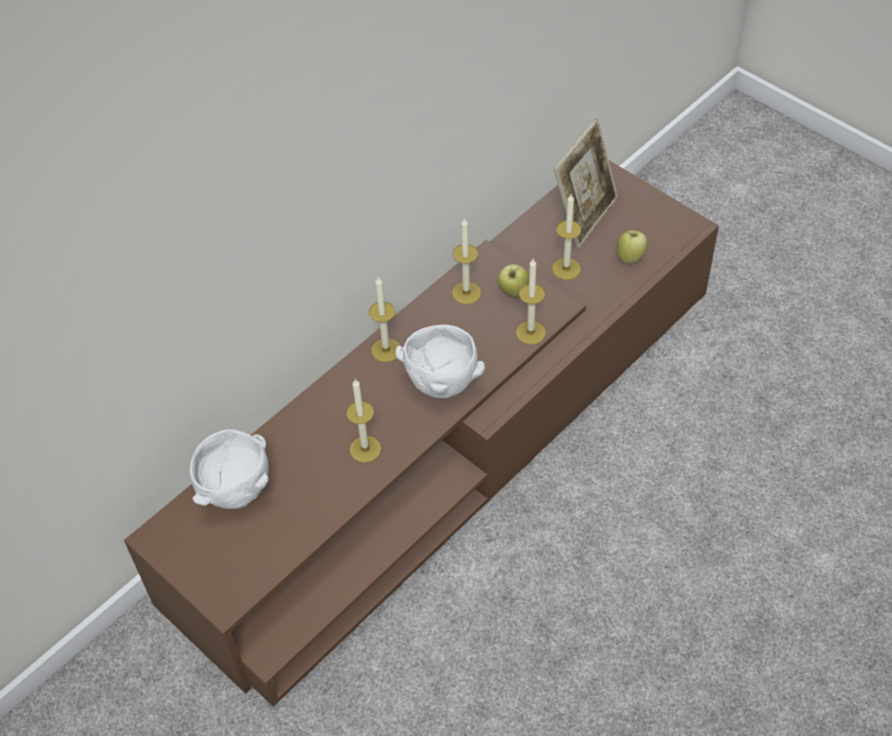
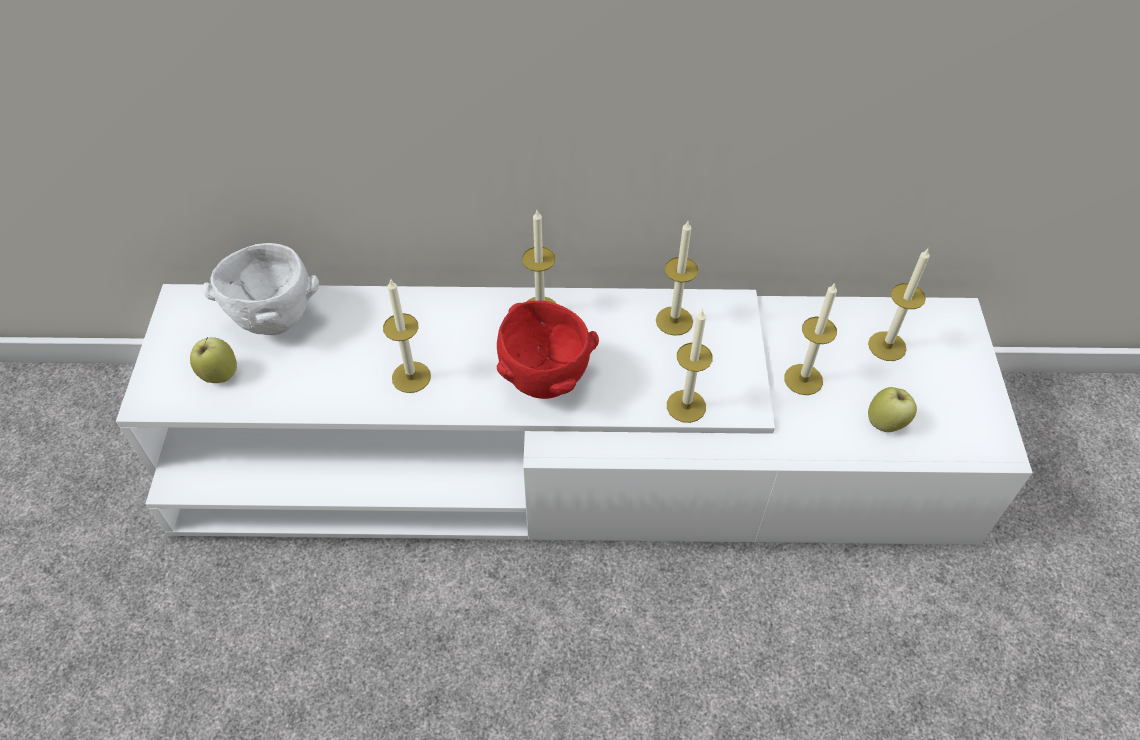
camera: 45 degrees right, 0 degrees up
brown tv stand [124,160,719,707] -> white tv stand [116,284,1032,545]
white bowl [396,325,485,398] -> red bowl [497,301,599,399]
apple [498,264,529,299] -> apple moved to [190,337,237,383]
picture frame [554,119,618,248] -> candle [868,249,930,361]

